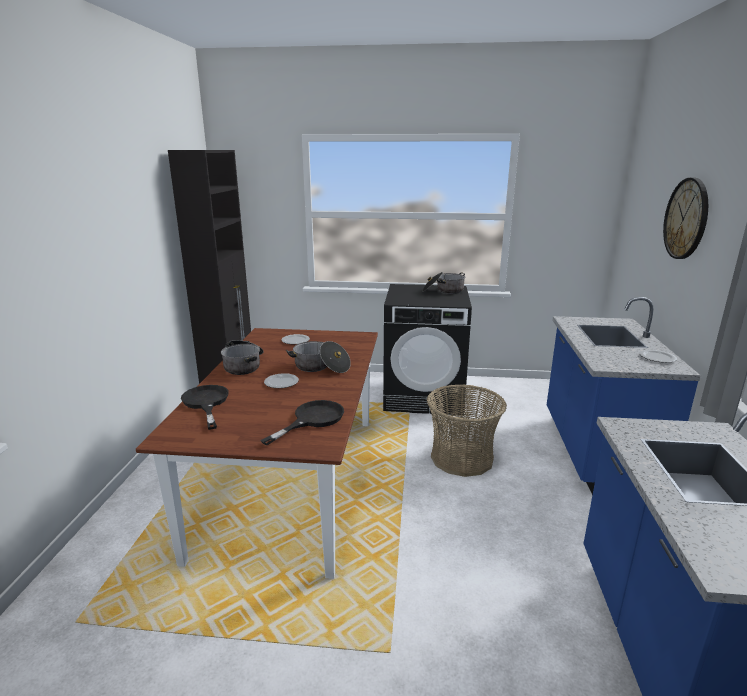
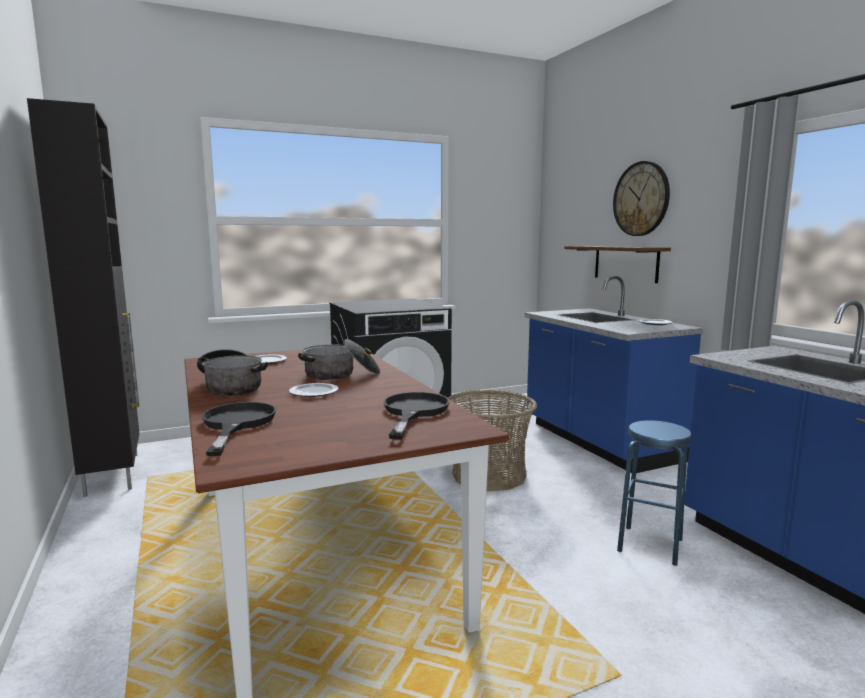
camera: 30 degrees left, 10 degrees down
black frying pan [181,385,229,430] -> black frying pan turned 45 degrees clockwise [201,402,276,456]
cooking pot [422,272,465,294] -> none
none -> brown shelf [564,246,671,283]
none -> blue stool [617,420,692,566]

